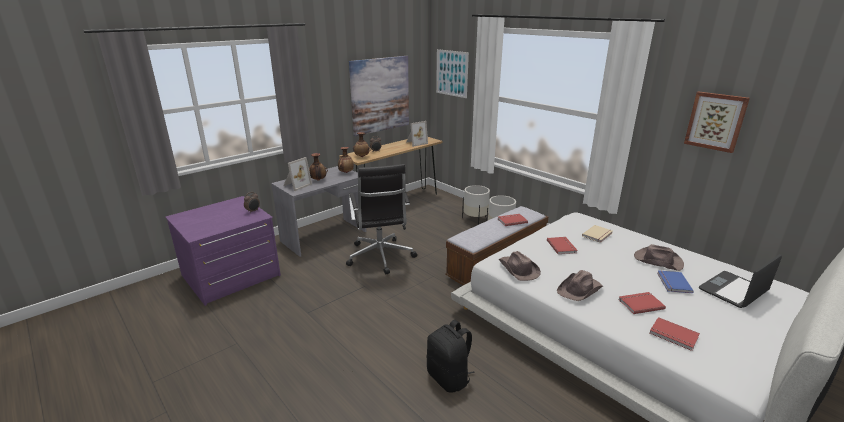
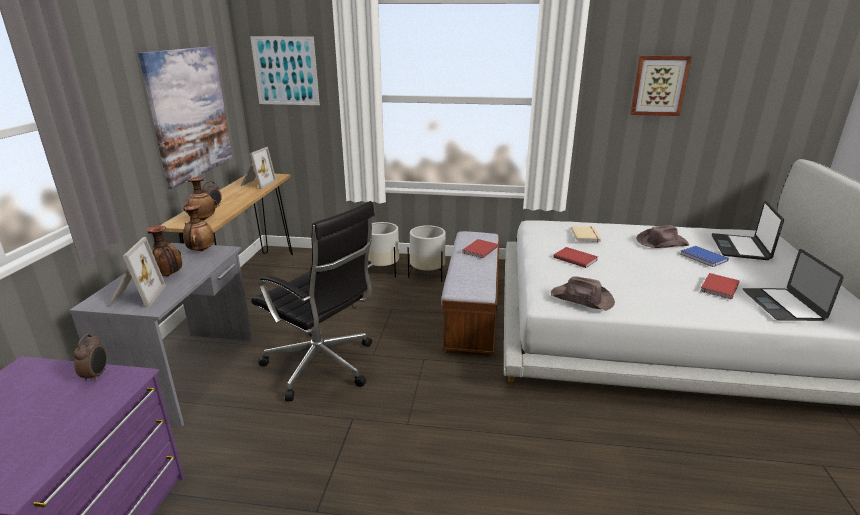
camera: 40 degrees left, 0 degrees up
black backpack [427,320,475,393] -> none
brown hat [557,270,603,301] -> none
red book [650,317,700,351] -> laptop [743,249,844,321]

